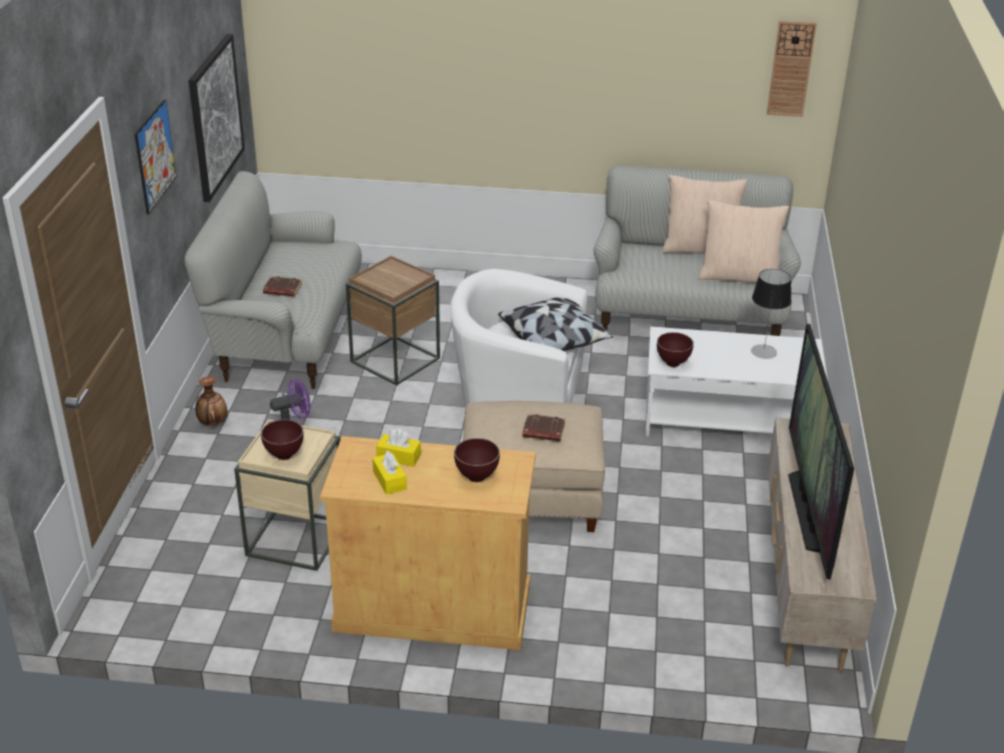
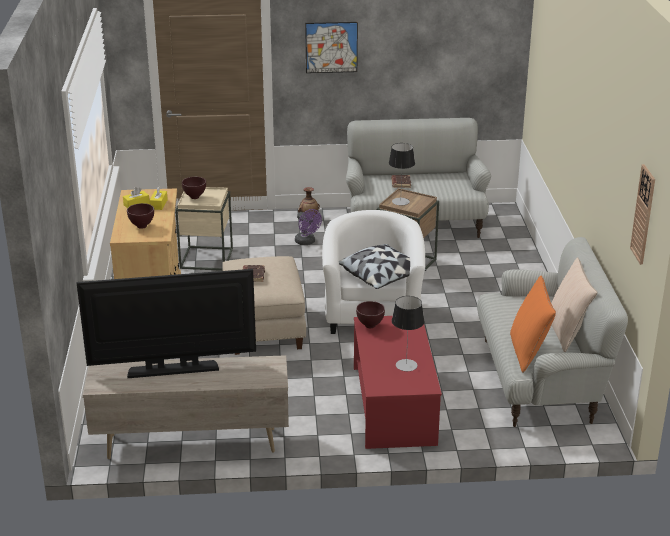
camera: 80 degrees right, 5 degrees down
picture [189,34,245,202] -> none
white coffee table [645,327,828,436] -> red coffee table [354,316,442,449]
beige pillow [698,199,789,283] -> orange pillow [510,275,556,373]
none -> table lamp [389,143,415,205]

